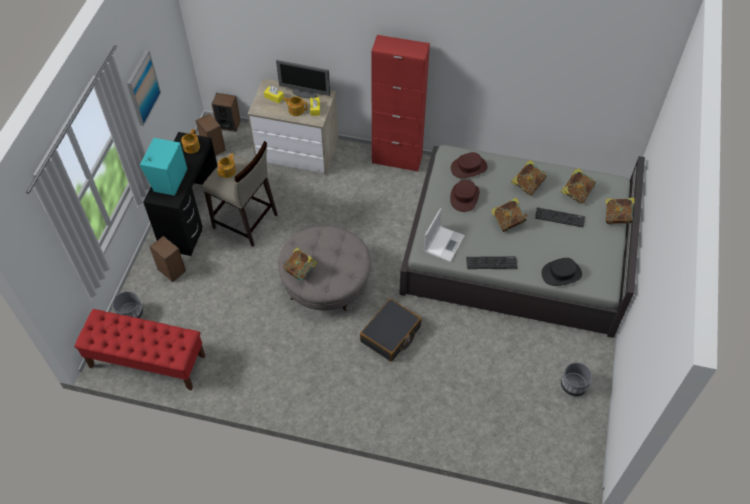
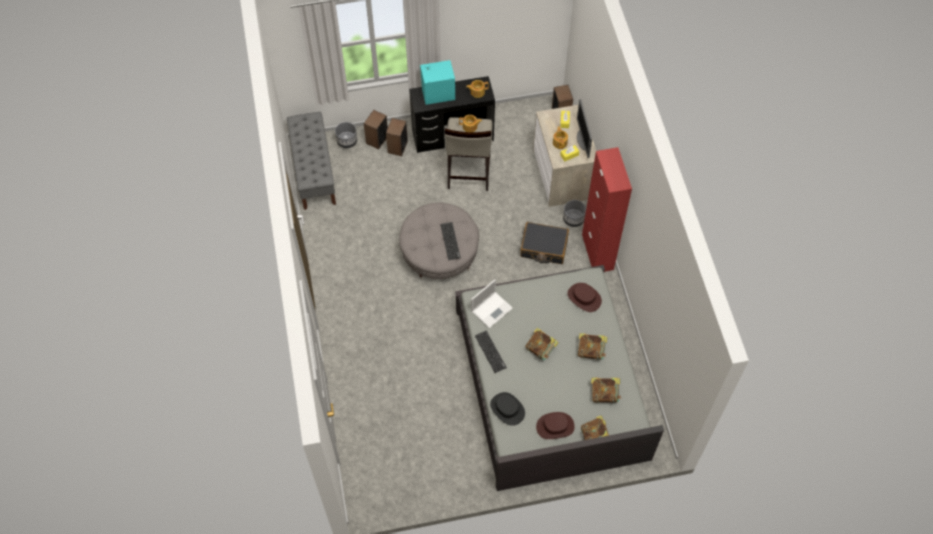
camera: 65 degrees right, 5 degrees up
red bench [74,309,205,391] -> grey bench [287,112,336,210]
picture [127,50,161,126] -> none
speaker [196,114,226,156] -> speaker moved to [364,110,388,149]
book [283,247,318,281] -> none
black suitcase [360,299,422,362] -> black suitcase moved to [520,222,569,264]
laptop [424,208,465,262] -> laptop turned 45 degrees counterclockwise [471,279,513,328]
brown hat [450,180,479,212] -> brown hat moved to [536,412,575,439]
keyboard [535,207,585,227] -> keyboard moved to [440,222,461,260]
grey planter [561,362,592,396] -> grey planter moved to [563,200,586,227]

